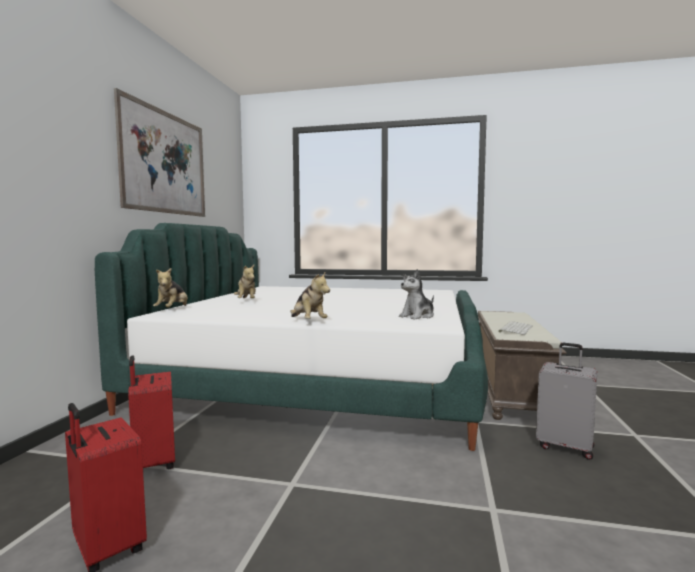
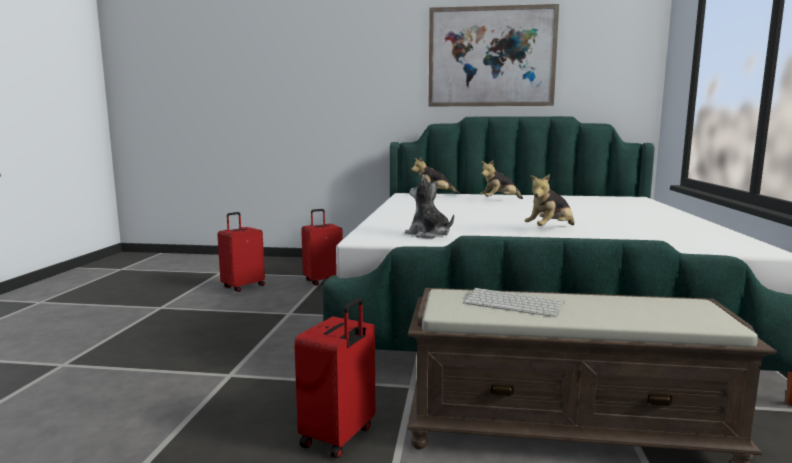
camera: 85 degrees right, 5 degrees up
plush toy [290,273,330,319] -> plush toy moved to [524,174,574,226]
grey suitcase [536,343,597,460] -> red suitcase [294,298,375,458]

